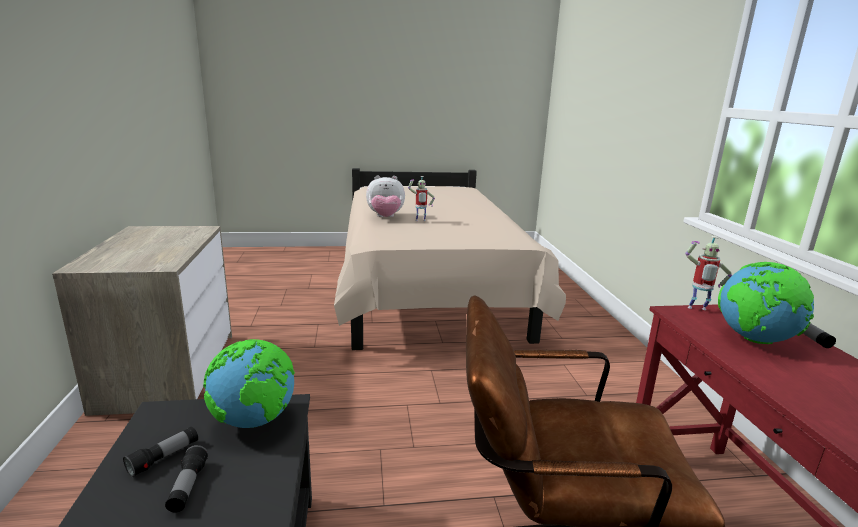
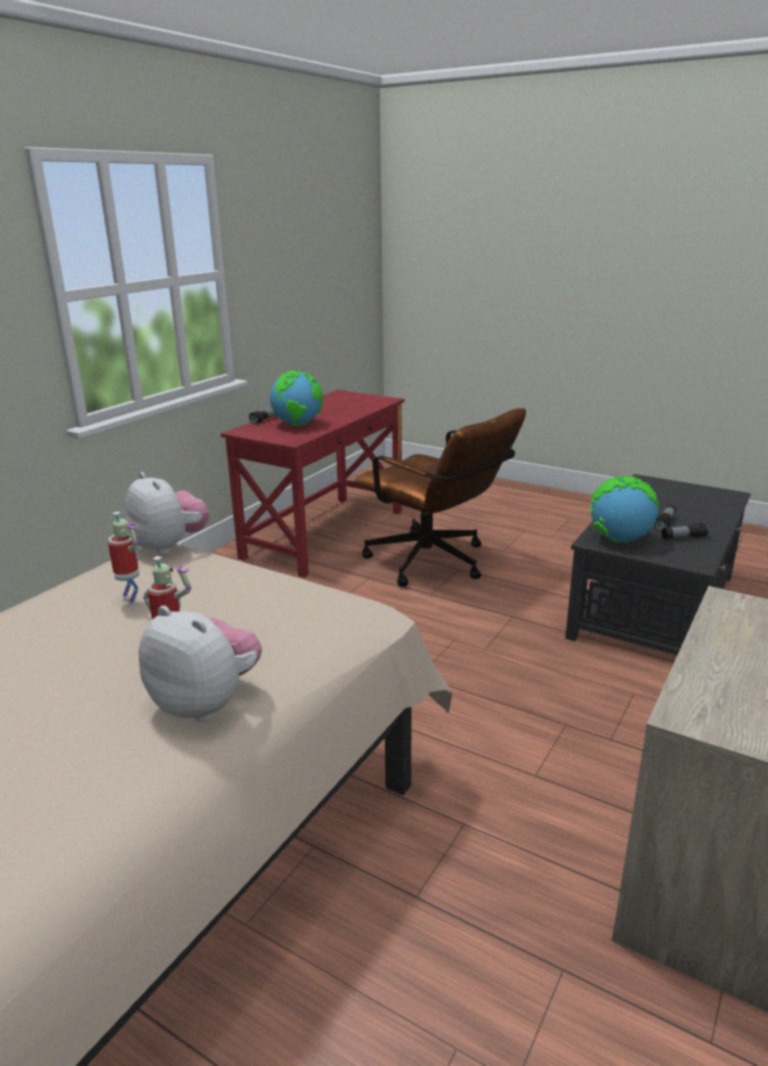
camera: 140 degrees left, 5 degrees up
toy robot [685,236,732,310] -> toy robot moved to [108,511,139,607]
none -> plush toy [125,472,209,555]

